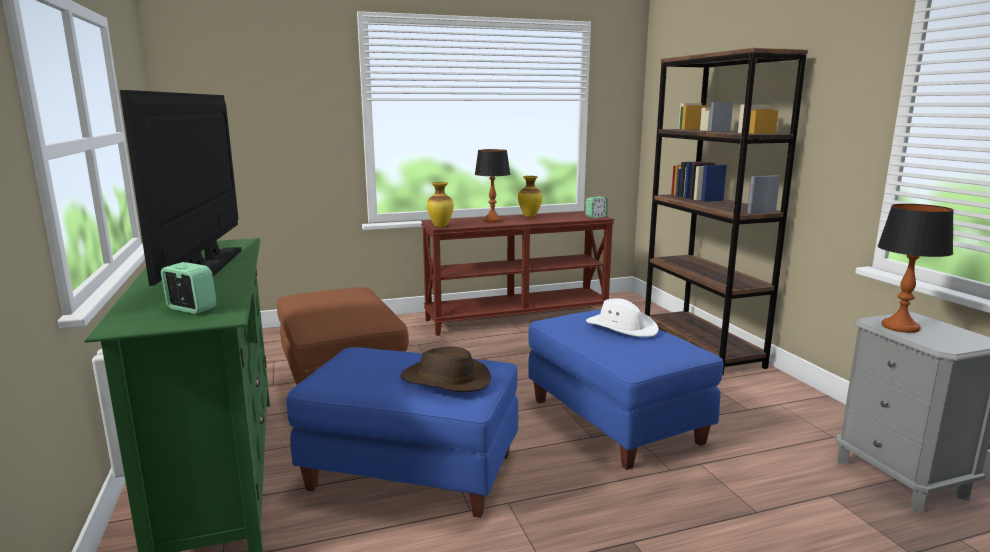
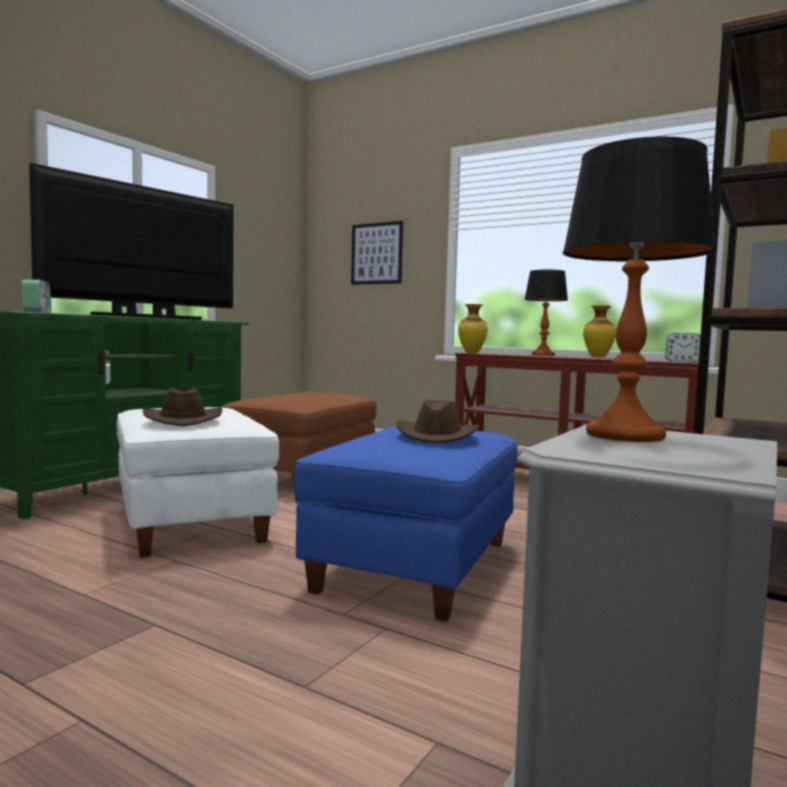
camera: 50 degrees right, 10 degrees down
blue ottoman [286,347,518,518] -> white ottoman [117,407,279,558]
white hat [586,298,659,337] -> brown hat [396,400,479,443]
none -> picture [351,221,403,285]

